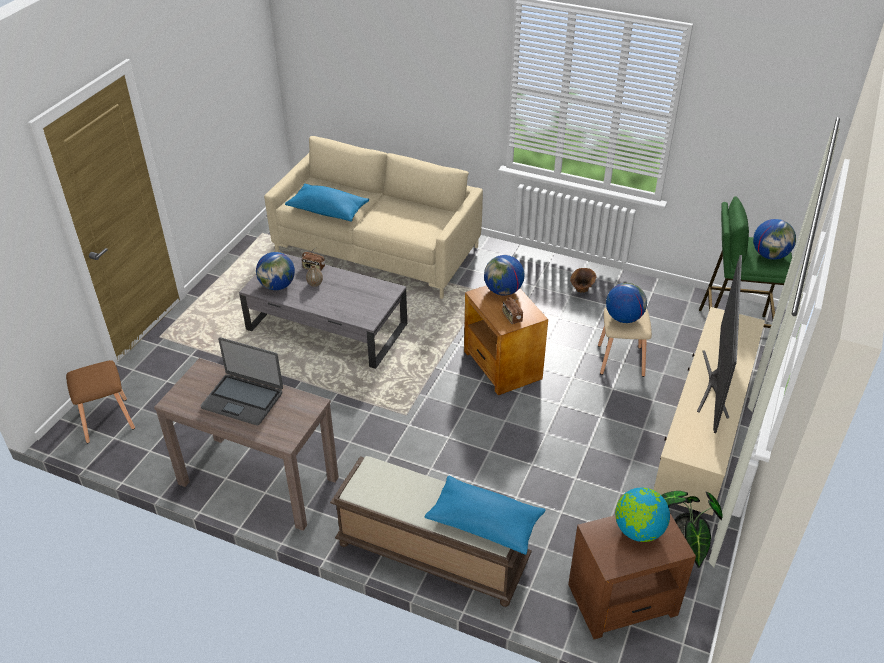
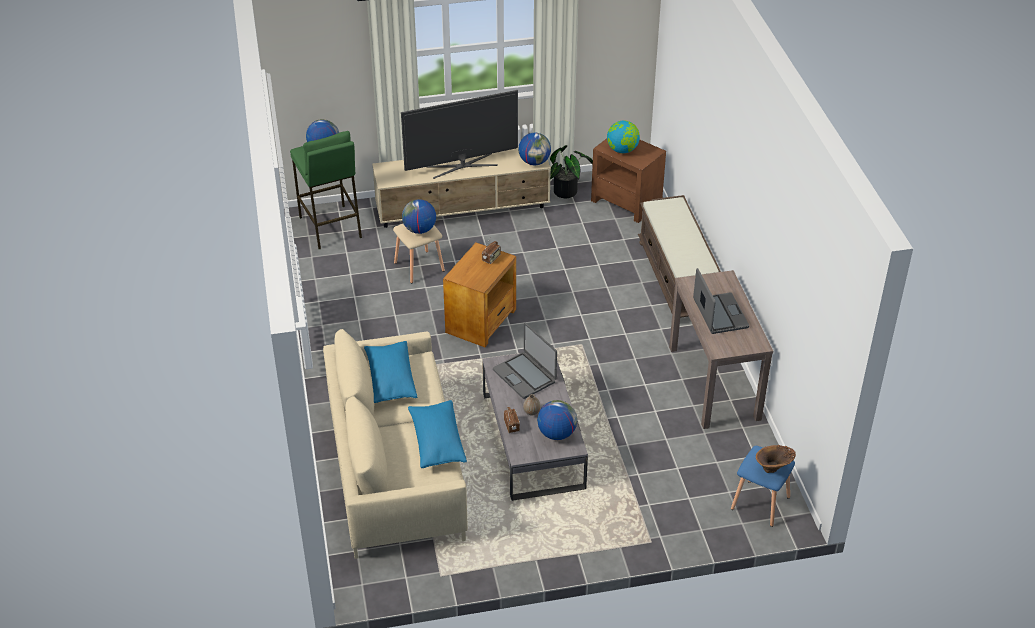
camera: 125 degrees left, 0 degrees up
brown stool [66,360,135,443] -> blue stool [731,446,795,527]
blue pillow [425,476,546,555] -> blue pillow moved to [364,341,417,403]
globe [484,255,524,296] -> globe moved to [519,133,551,165]
brown vase [570,268,596,293] -> brown vase moved to [756,445,796,473]
none -> laptop [493,323,557,399]

